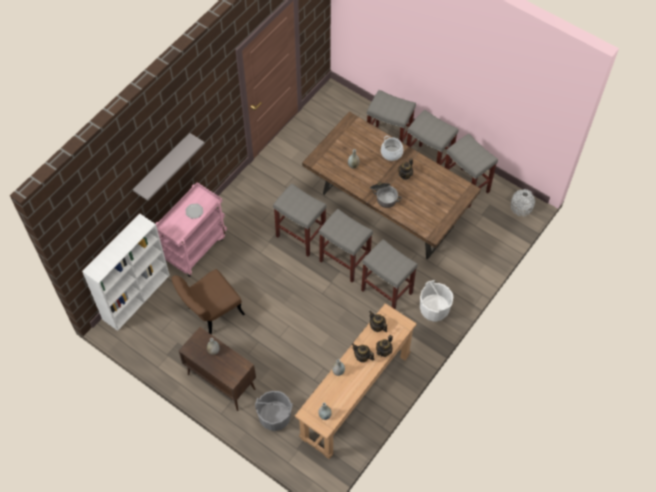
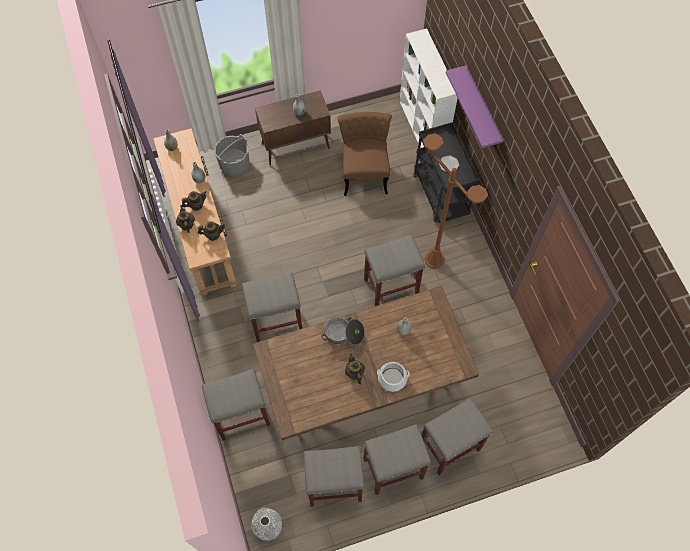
camera: 125 degrees right, 5 degrees up
grey shelf [133,133,205,201] -> purple shelf [446,65,504,148]
pink cart [155,182,227,277] -> black cart [413,122,480,223]
grey stool [319,209,373,283] -> grey stool moved to [202,369,270,440]
white bucket [420,280,453,322] -> none
none -> brown floor lamp [423,133,488,268]

